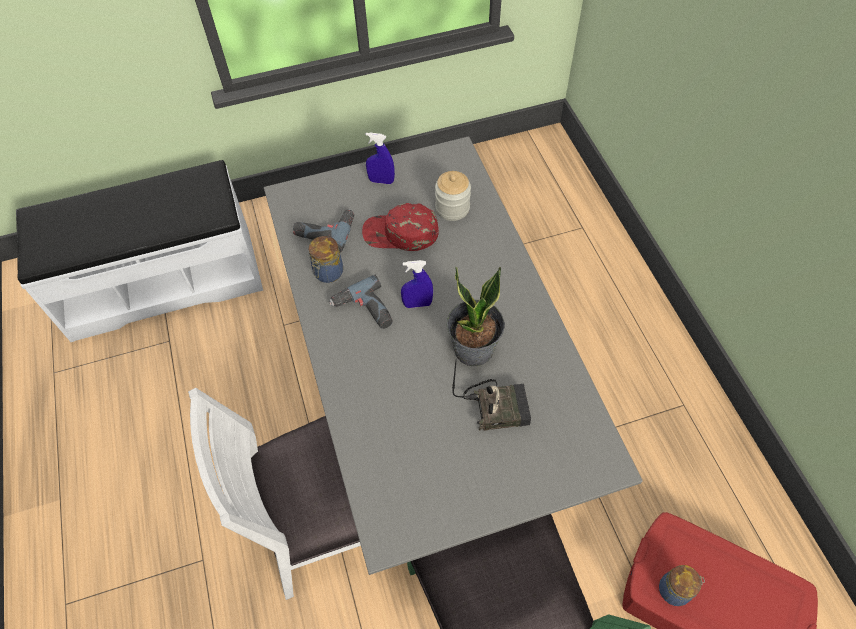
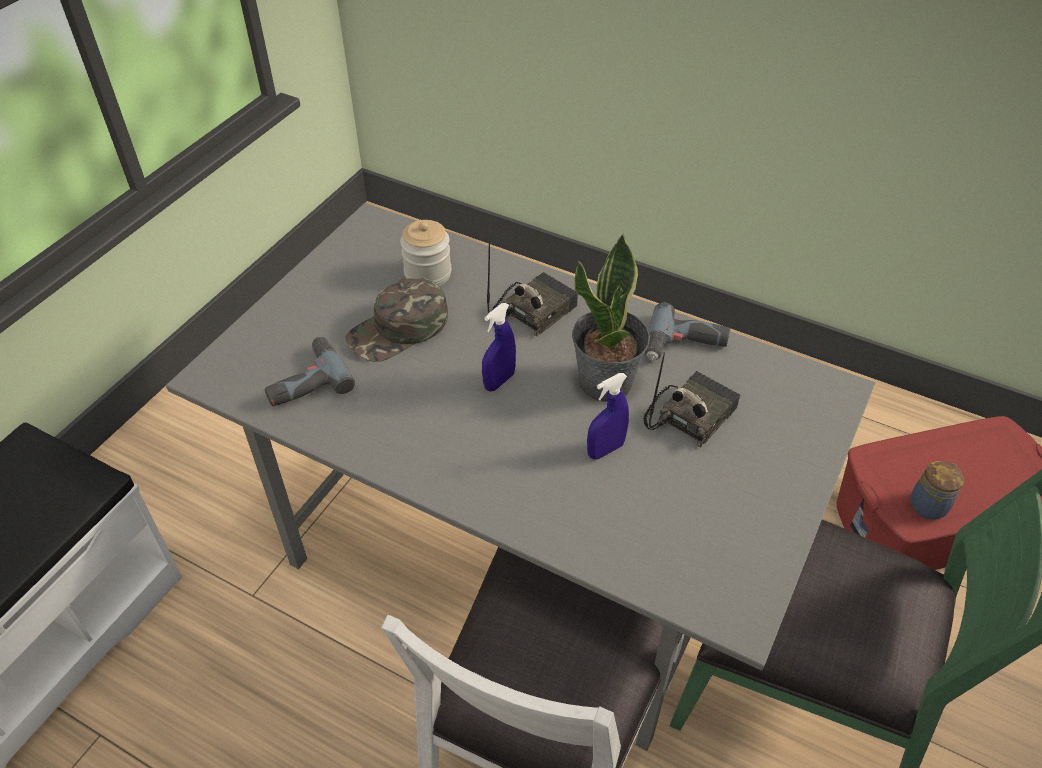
camera: 45 degrees left, 10 degrees down
jar [308,236,343,283] -> none
power drill [329,275,393,329] -> power drill moved to [645,302,730,360]
red cap [362,203,439,251] -> green cap [346,278,448,362]
blue spray bottle [366,132,395,184] -> blue spray bottle moved to [587,373,629,460]
none -> radio [487,240,578,336]

